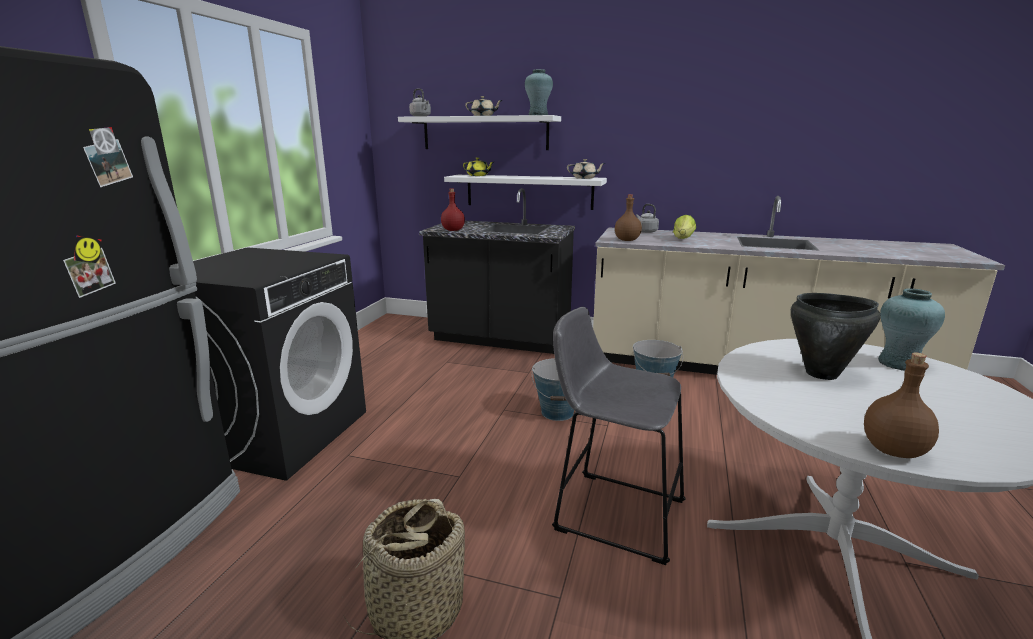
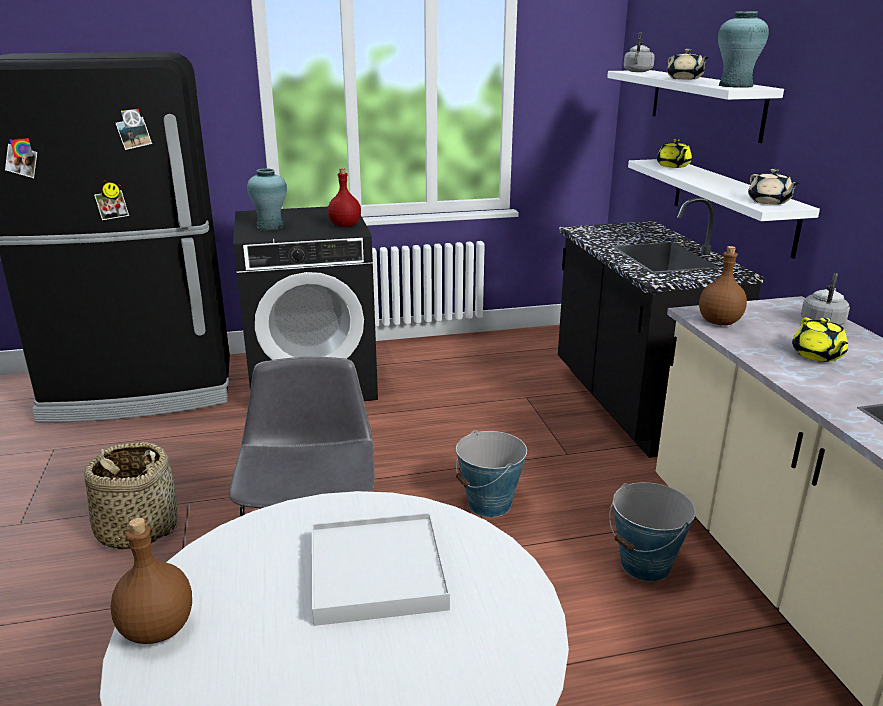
camera: 60 degrees right, 5 degrees up
red bottle [441,188,465,231] -> red bottle moved to [328,168,361,227]
lettuce [673,215,696,239] -> yellow teapot [792,318,848,362]
black cooking pot [791,293,880,380] -> white tray [312,513,450,626]
turquoise vase [878,288,945,371] -> turquoise vase moved to [247,168,287,231]

